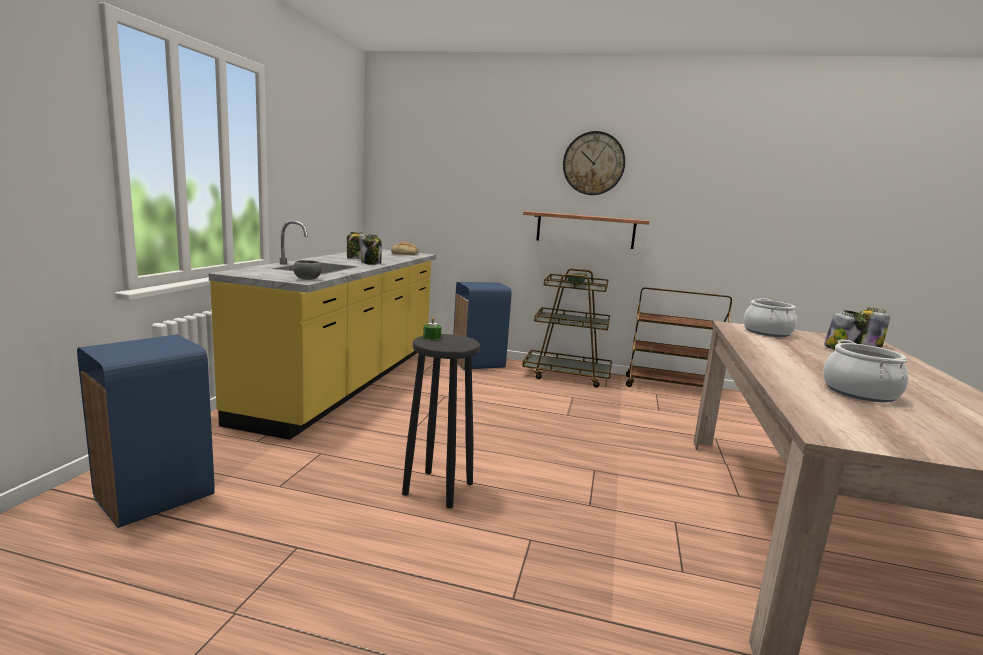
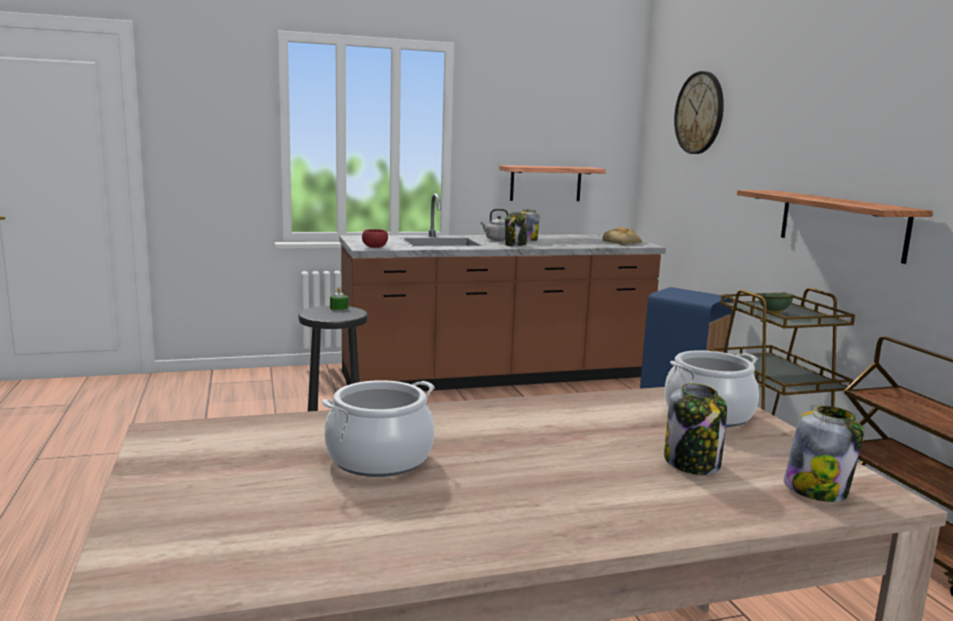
camera: 60 degrees right, 0 degrees up
blue trash can [77,335,215,528] -> none
yellow counter [208,220,436,440] -> brown counter [340,193,666,391]
grey bowl [293,260,322,280] -> red bowl [362,229,388,248]
wall clock [563,131,625,195] -> wall clock moved to [674,71,724,154]
none -> grey kettle [480,209,509,241]
none -> shelf [499,165,606,201]

